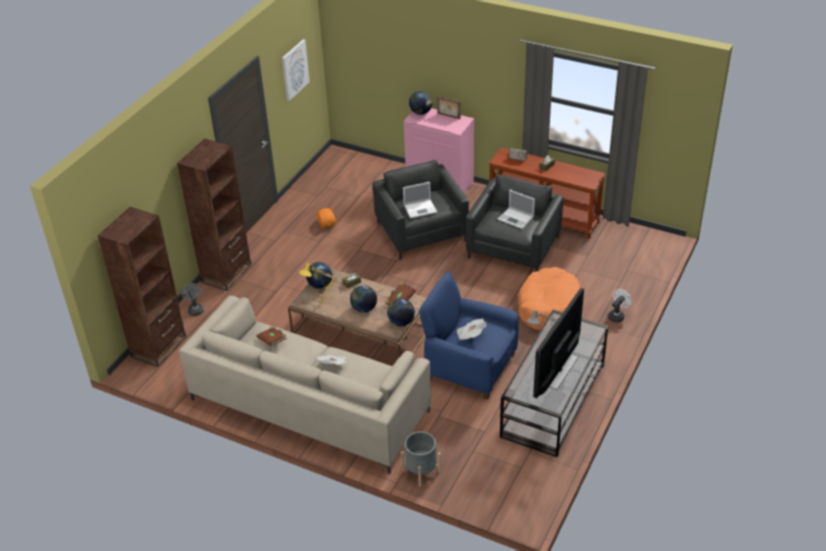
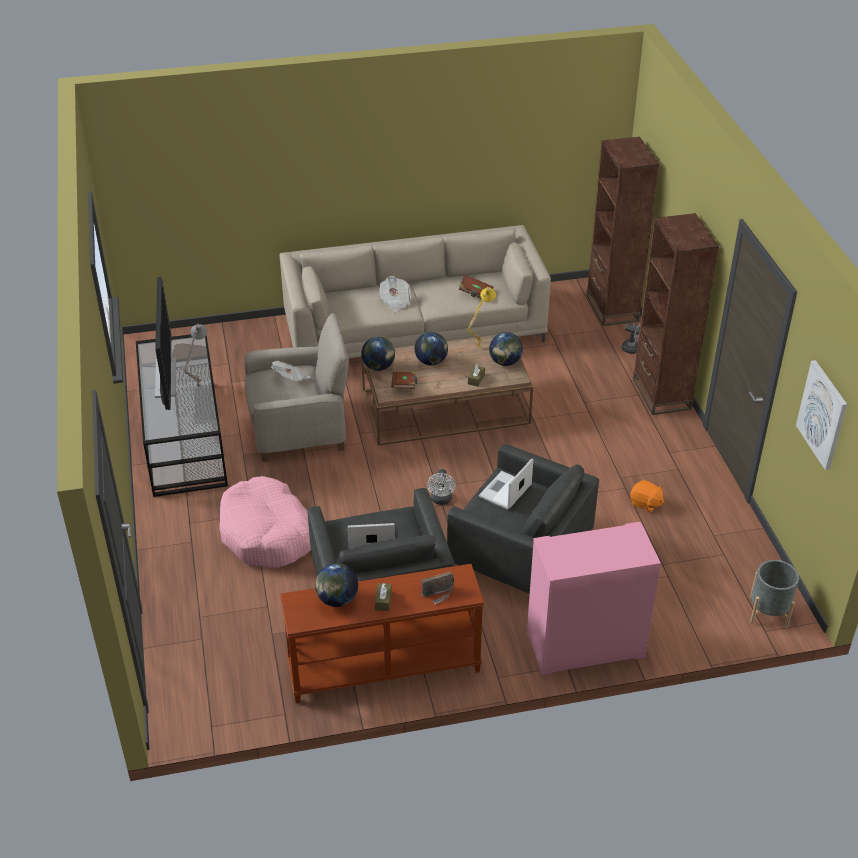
camera: 140 degrees right, 0 degrees up
grey planter [401,431,441,487] -> grey planter moved to [750,560,799,628]
globe [409,91,432,115] -> globe moved to [315,564,358,607]
blue armchair [419,271,519,400] -> beige armchair [245,313,349,462]
picture frame [437,96,460,119] -> none
orange dog bed [518,267,584,330] -> pink dog bed [219,476,311,568]
white fan [608,289,632,323] -> white fan moved to [427,469,456,505]

